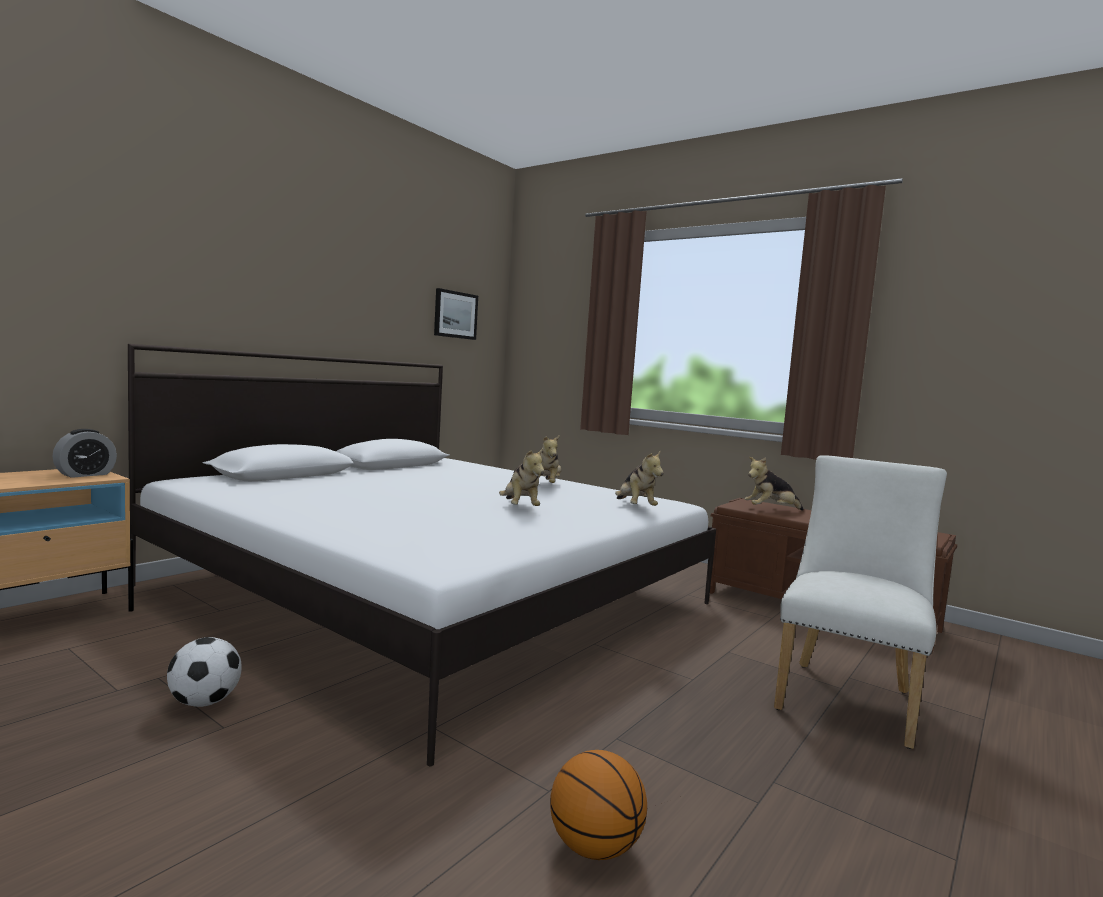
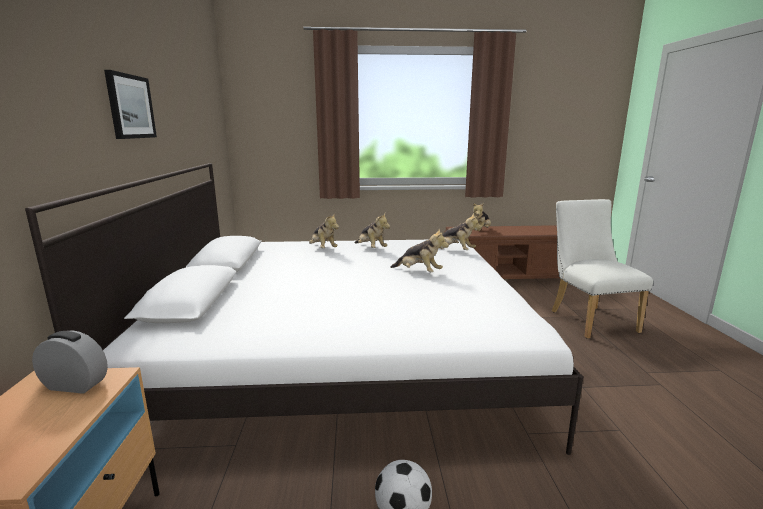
camera: 40 degrees left, 10 degrees up
alarm clock [52,429,117,478] -> alarm clock turned 75 degrees counterclockwise [32,330,108,394]
picture [434,288,478,340] -> picture moved to [104,70,157,139]
basketball [550,750,647,860] -> none
none -> plush toy [309,213,339,248]

